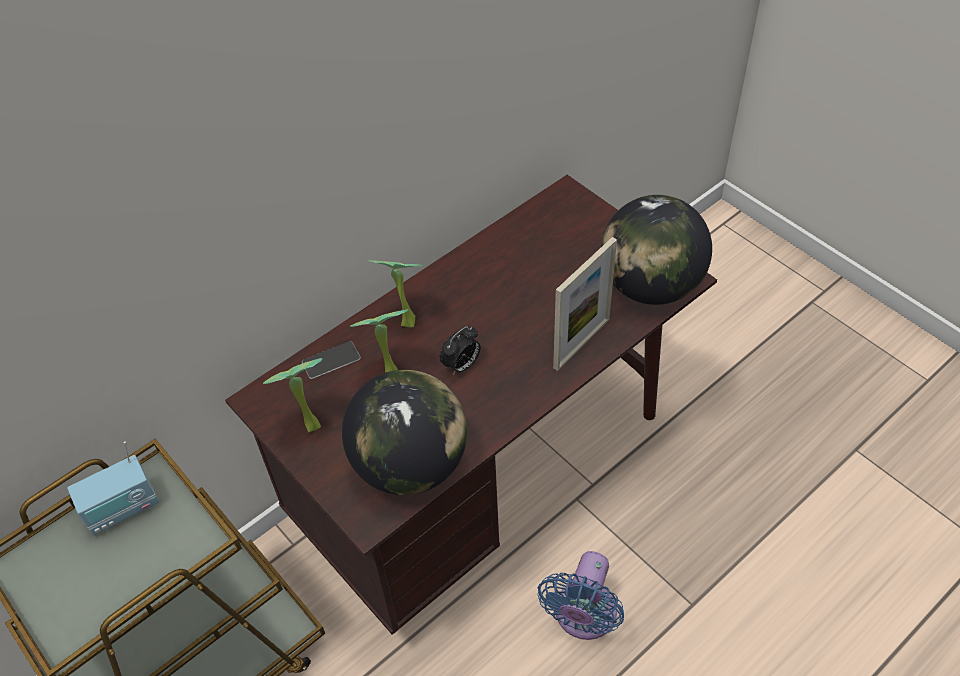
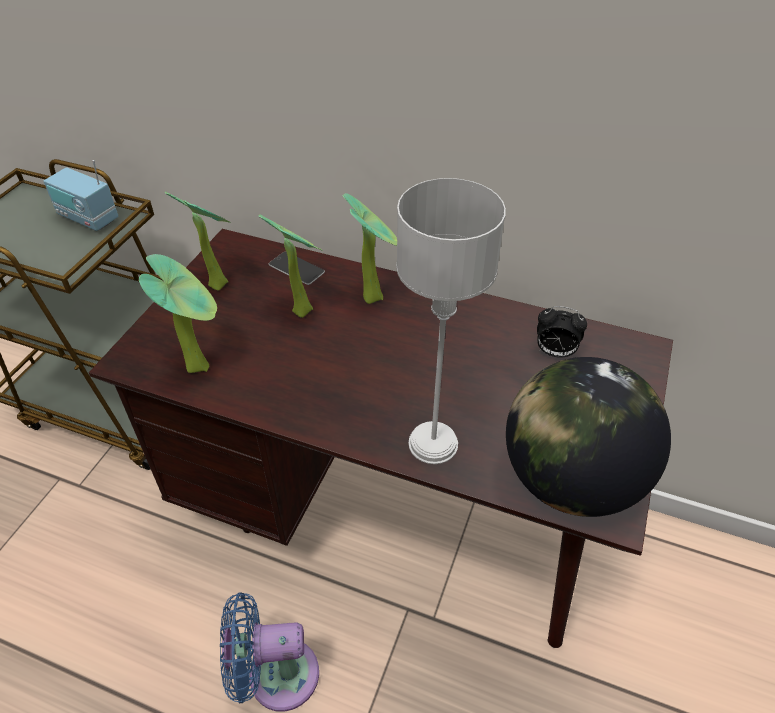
camera: 60 degrees right, 5 degrees down
globe [342,370,467,495] -> potted plant [139,254,217,373]
alarm clock [439,326,481,375] -> alarm clock moved to [537,306,587,358]
picture frame [553,237,617,371] -> grey table lamp [396,178,506,464]

